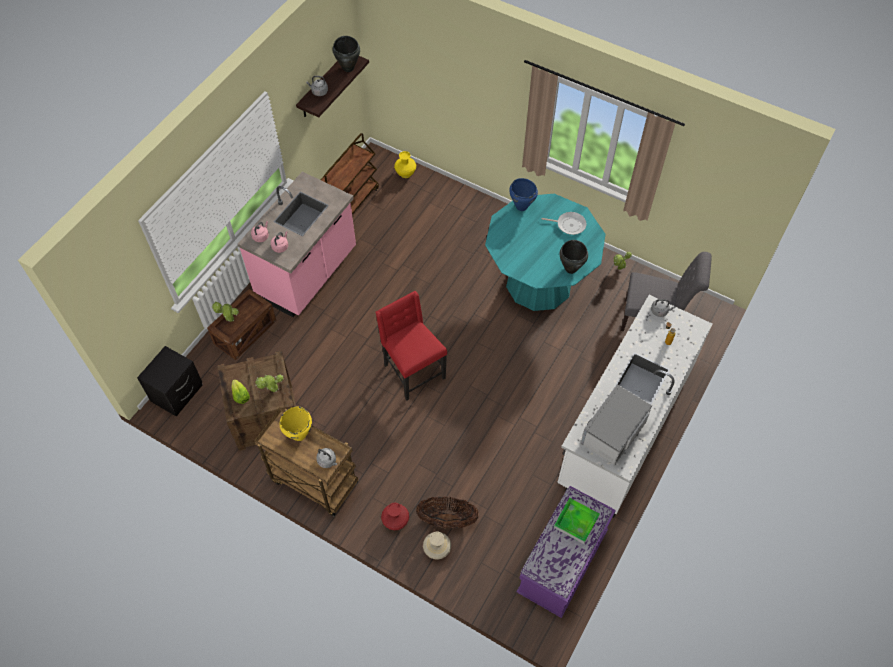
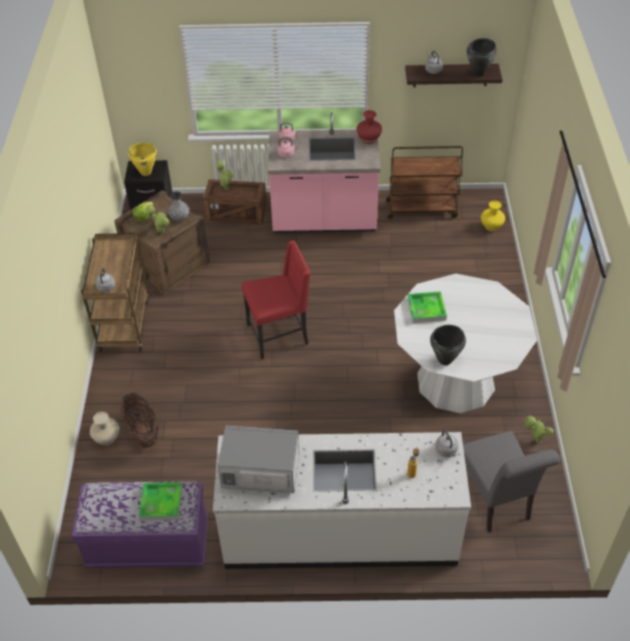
camera: 60 degrees right, 10 degrees down
yellow cooking pot [280,406,312,441] -> yellow cooking pot moved to [128,143,157,176]
red chair [375,291,447,400] -> red chair turned 45 degrees clockwise [242,240,311,359]
red vase [381,503,409,530] -> red vase moved to [356,110,382,144]
turquoise dining table [485,194,606,311] -> white dining table [394,274,537,413]
blue cooking pot [509,178,538,211] -> none
frying pan [542,212,587,235] -> none
none -> grey vase [168,191,189,222]
none -> tray [407,291,447,323]

